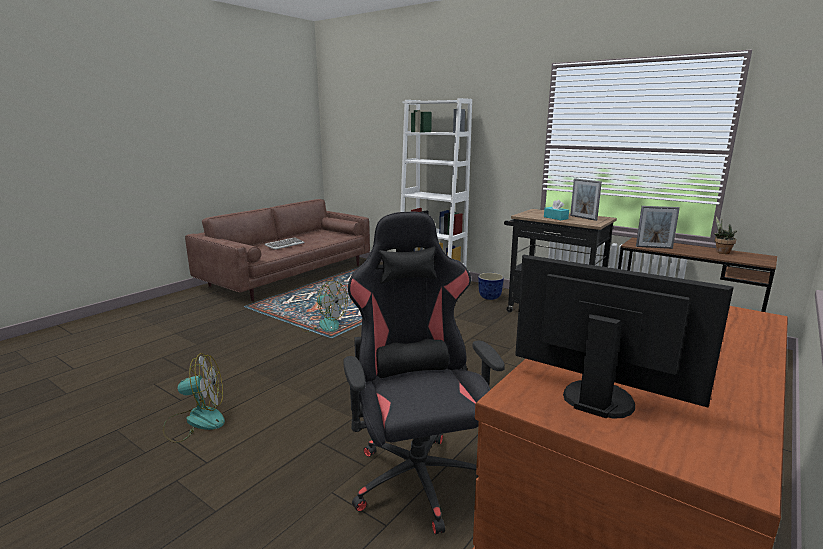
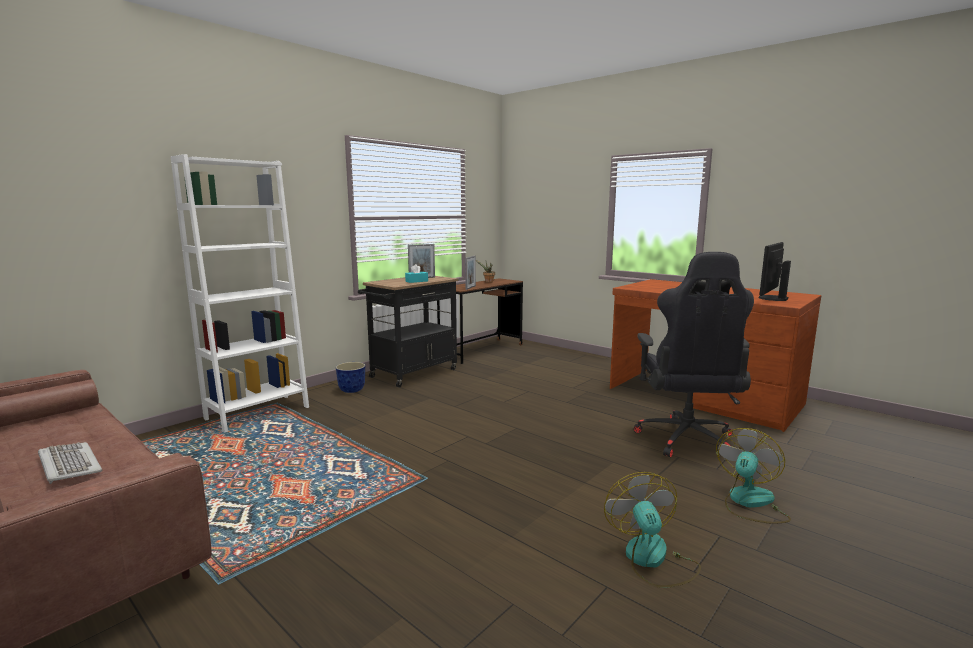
camera: 85 degrees left, 5 degrees down
fan [302,280,348,332] -> fan moved to [716,428,791,524]
black office chair [343,212,505,534] -> black office chair turned 75 degrees counterclockwise [634,252,754,457]

